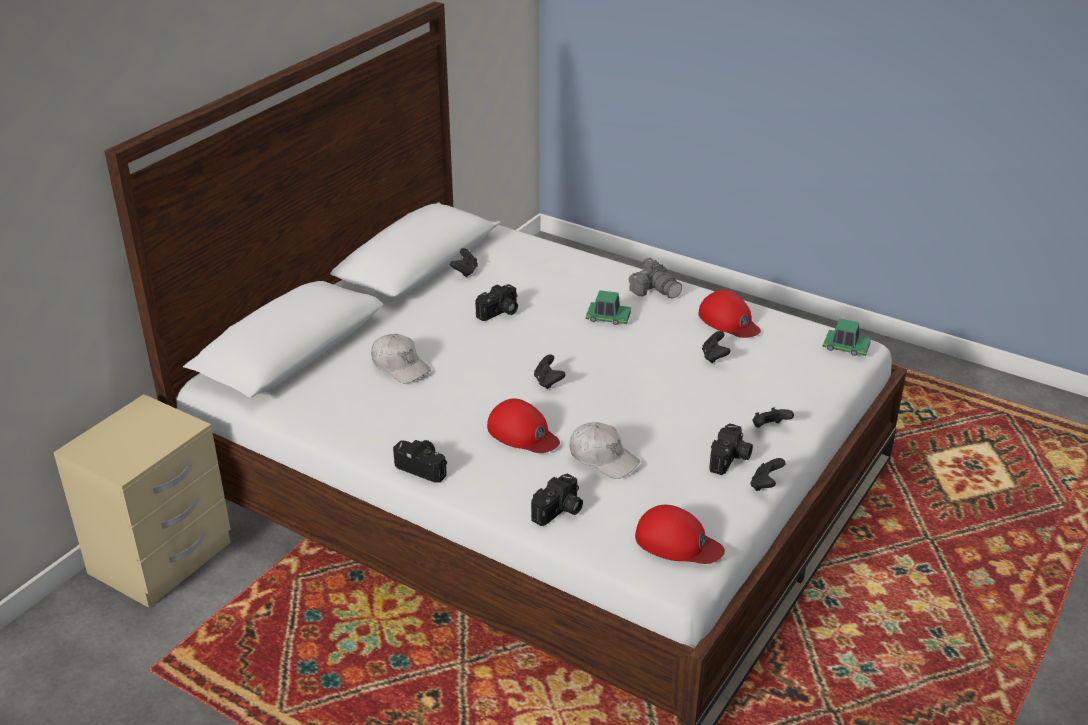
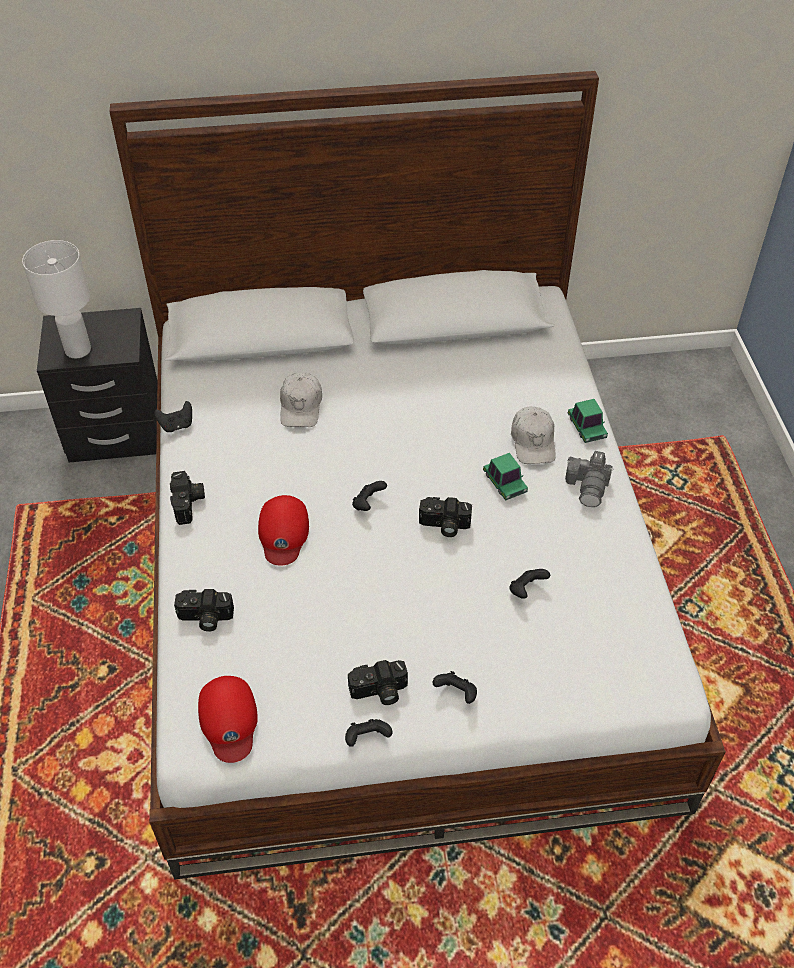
camera: 50 degrees right, 15 degrees up
beige nightstand [53,394,230,608] -> black nightstand [37,308,158,463]
black game controller [450,248,478,277] -> black game controller moved to [154,401,192,432]
camera [475,284,518,321] -> camera moved to [419,497,472,537]
white cap [569,422,640,479] -> white cap moved to [511,406,556,464]
red cap [699,290,761,338] -> none
toy car [822,318,871,356] -> toy car moved to [568,399,608,443]
none -> white table lamp [22,240,91,358]

